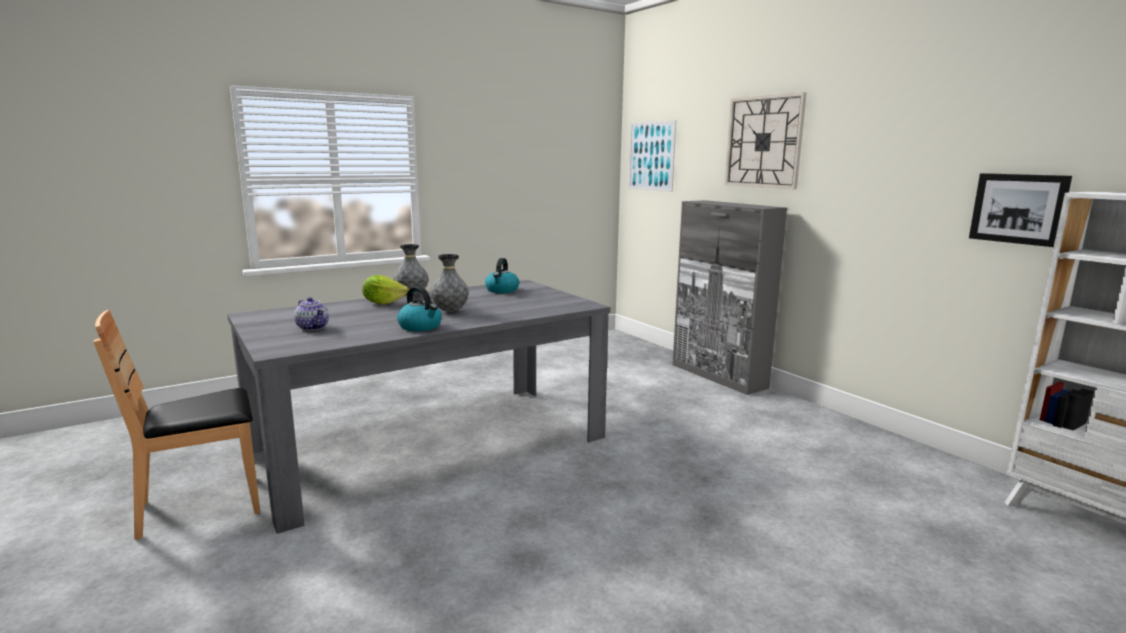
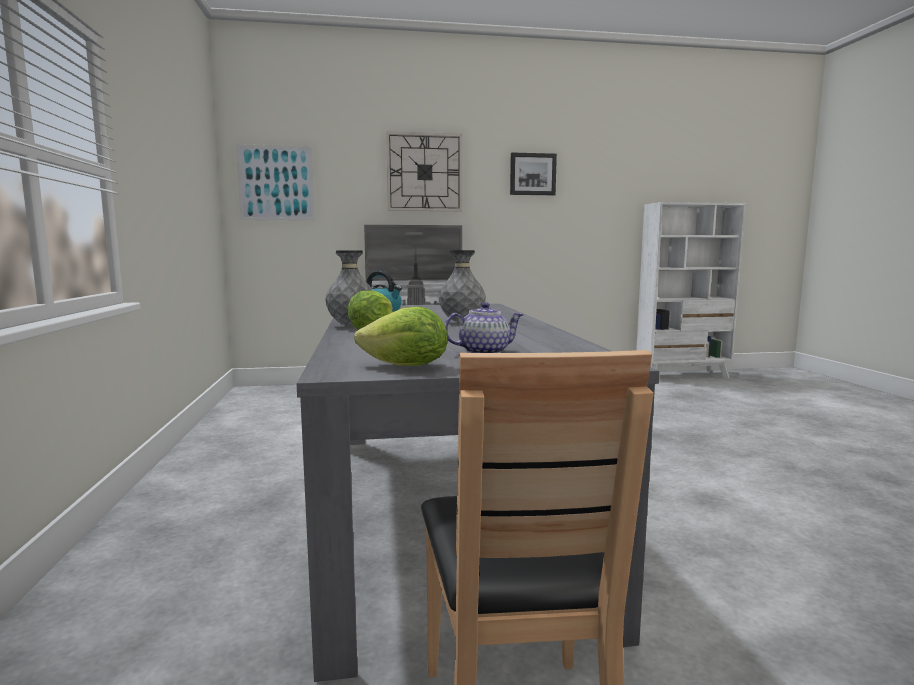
camera: 65 degrees left, 5 degrees down
kettle [397,286,442,331] -> none
picture [969,173,1072,247] -> picture moved to [510,152,557,195]
none -> lettuce [354,307,448,366]

